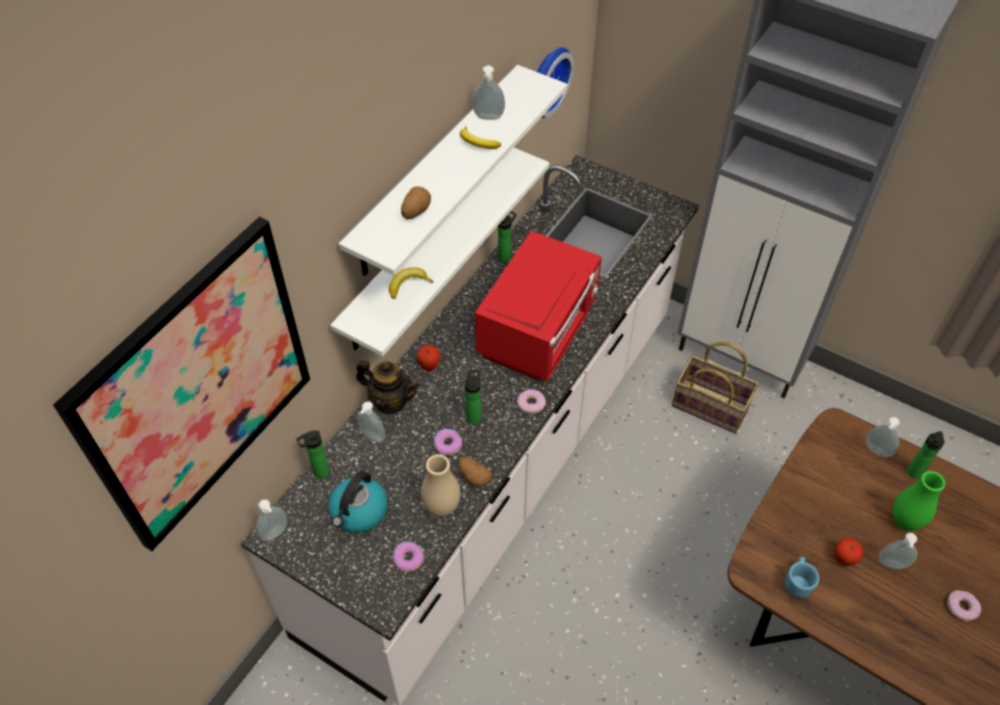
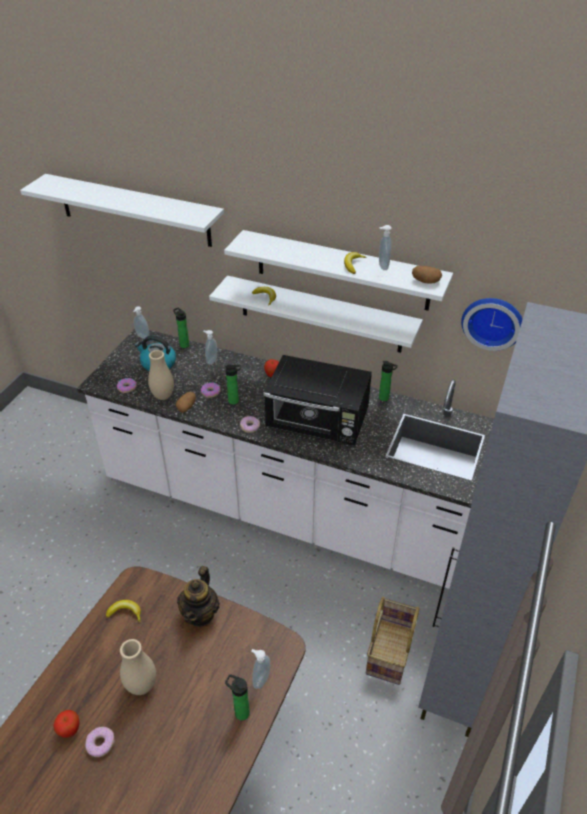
camera: 80 degrees right, 10 degrees down
picture [53,217,310,551] -> white shelf [20,174,224,247]
teapot [356,360,419,414] -> teapot moved to [177,566,220,627]
potato [401,186,431,219] -> potato moved to [412,266,442,284]
red microwave [475,231,602,381] -> black microwave [263,355,372,445]
blue mug [785,557,819,598] -> banana [106,600,141,622]
apple [834,538,863,566] -> apple moved to [54,710,80,737]
soap dispenser [879,533,917,569] -> beige vase [120,639,156,695]
green vase [893,471,946,531] -> none

